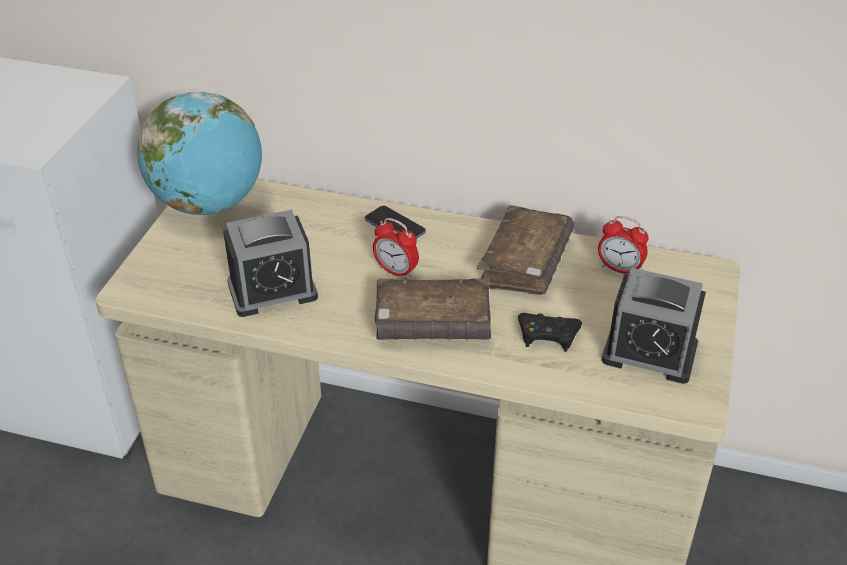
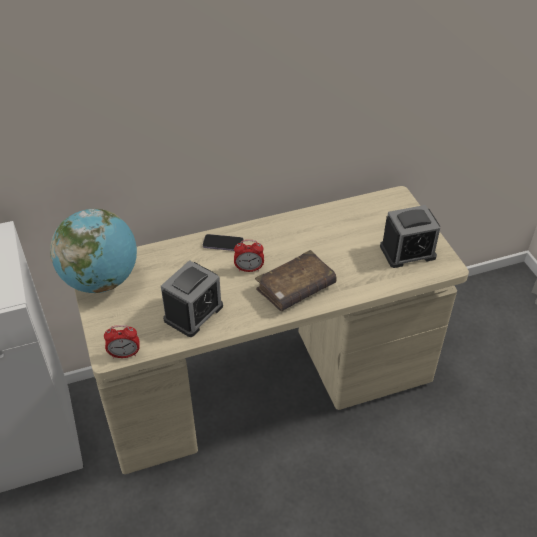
camera: 35 degrees left, 5 degrees up
brown book [477,205,574,295] -> none
black game controller [518,313,582,352] -> none
alarm clock [598,216,649,273] -> alarm clock moved to [104,325,140,358]

